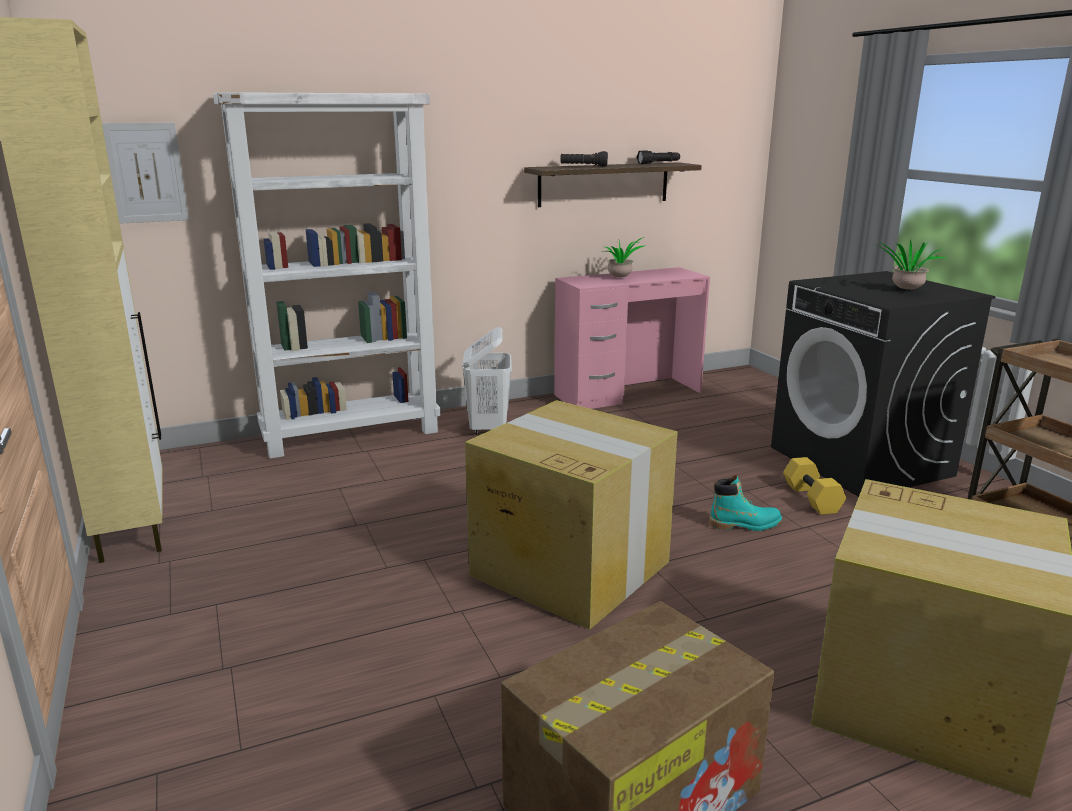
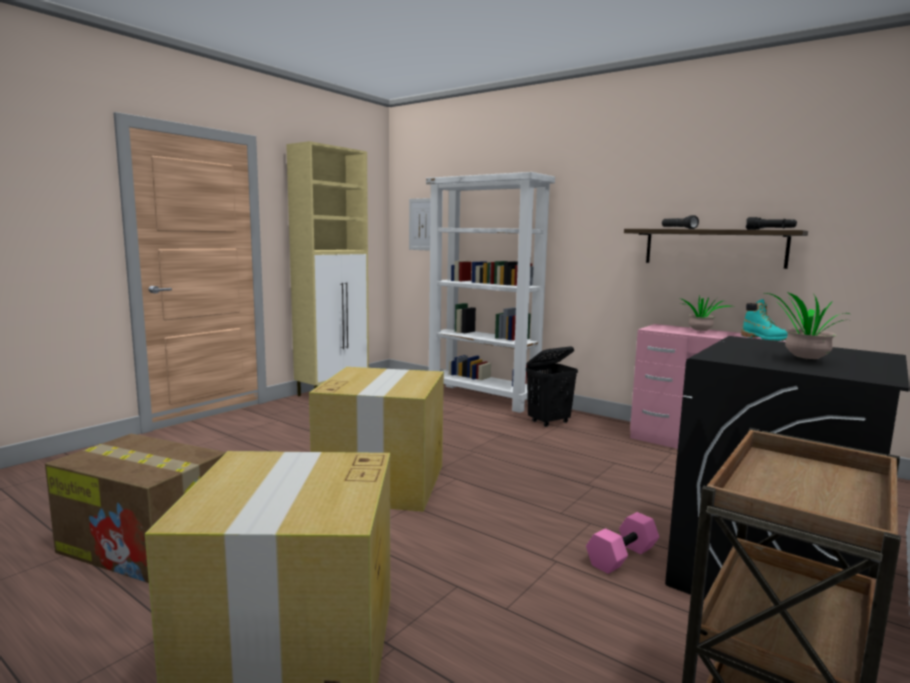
camera: 60 degrees right, 10 degrees down
white laundry basket [462,327,512,435] -> black laundry basket [526,346,578,427]
turquoise boot [709,475,782,531] -> turquoise boot moved to [741,299,788,341]
yellow dumbbell [783,457,846,515] -> pink dumbbell [586,512,659,574]

